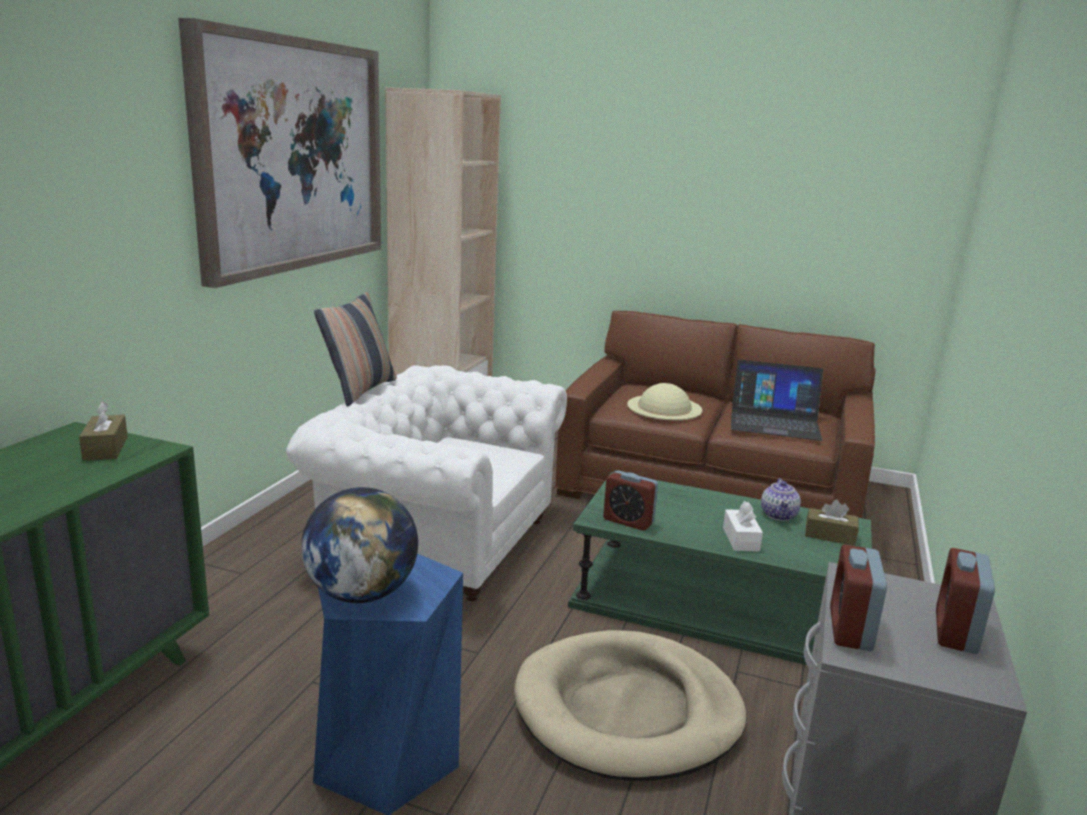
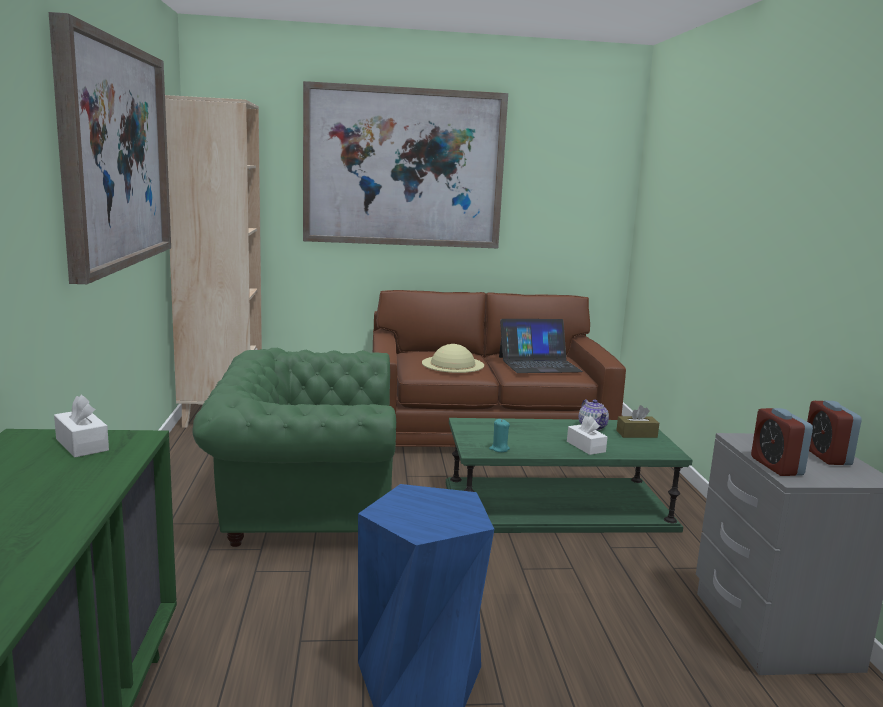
camera: 25 degrees left, 5 degrees down
brown tissue box [79,401,128,460] -> white tissue box [54,395,109,457]
white armchair [286,365,567,601] -> green armchair [192,348,396,547]
globe [301,487,418,603] -> none
pillow [314,292,397,407] -> none
beige dog bed [514,630,746,781] -> none
alarm clock [603,470,658,531] -> turquoise candle [489,419,510,452]
none -> picture [303,81,508,248]

